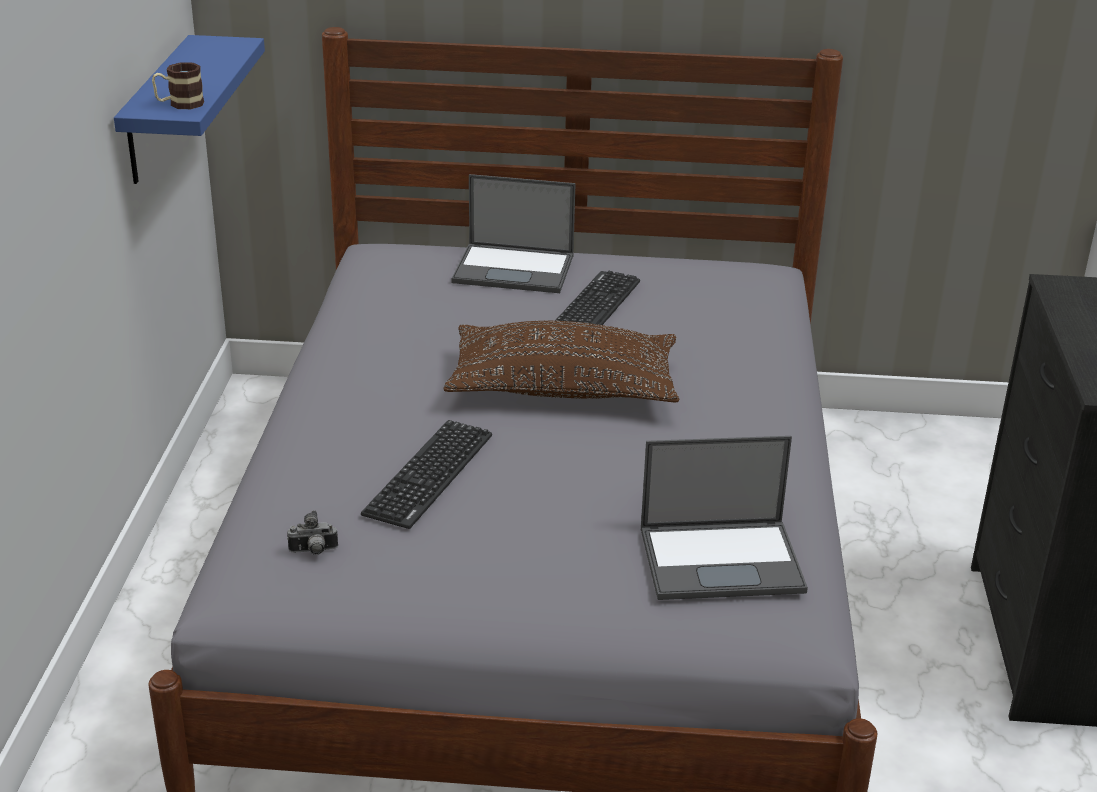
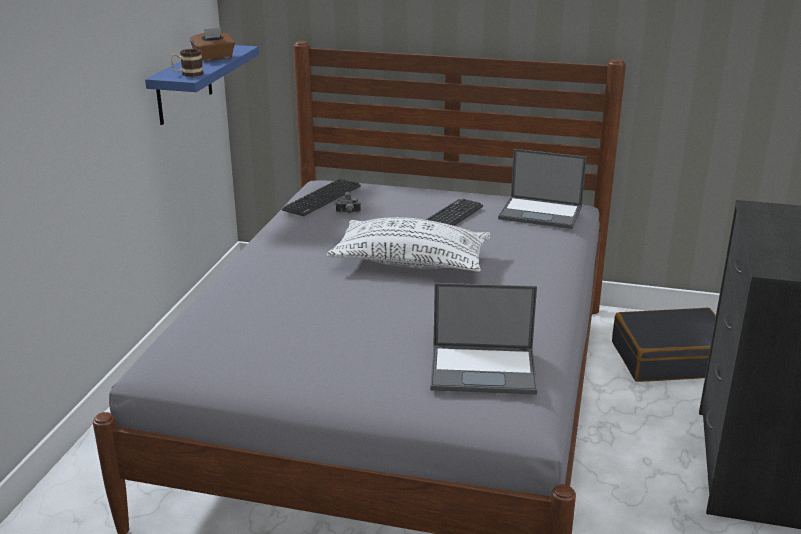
camera: 10 degrees right, 5 degrees down
camera [287,511,338,555] -> camera moved to [335,192,361,213]
keyboard [361,420,492,529] -> keyboard moved to [282,179,361,216]
brown pillow [443,321,679,402] -> white pillow [327,217,491,272]
laptop [452,174,576,293] -> laptop moved to [498,149,587,229]
none -> brown tissue box [190,28,235,61]
none -> black suitcase [612,307,716,382]

